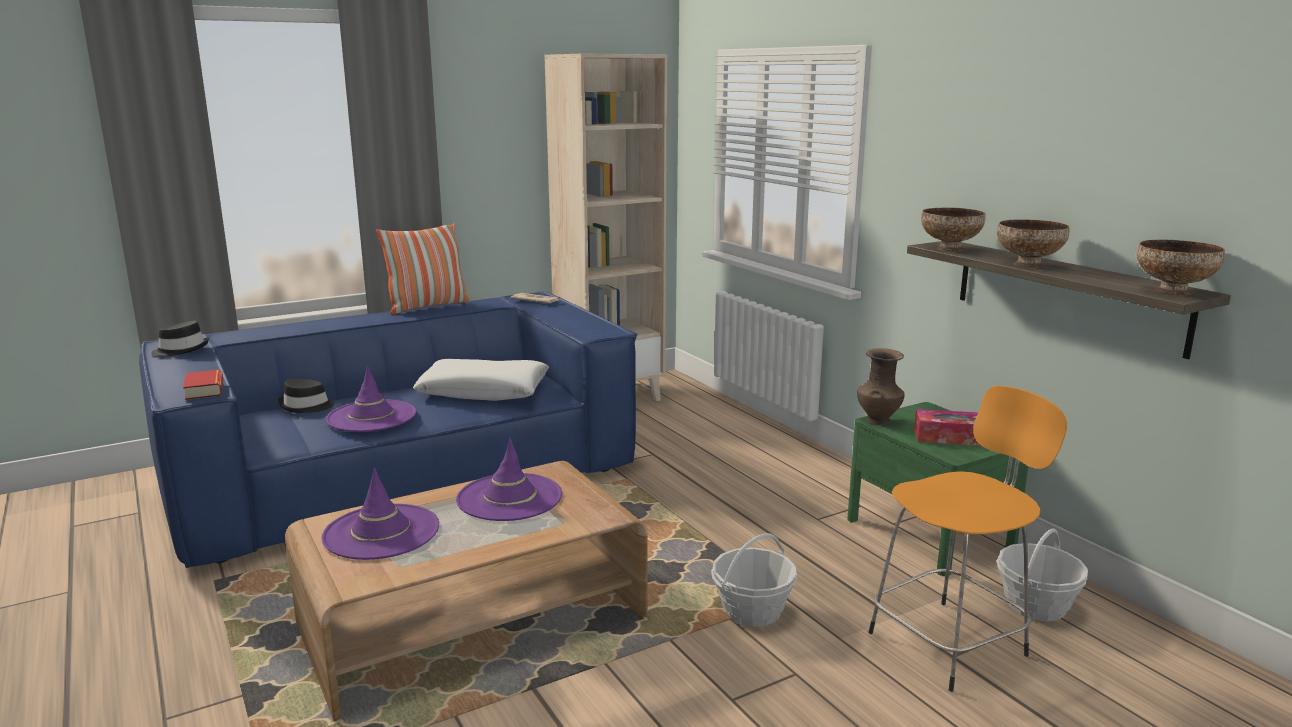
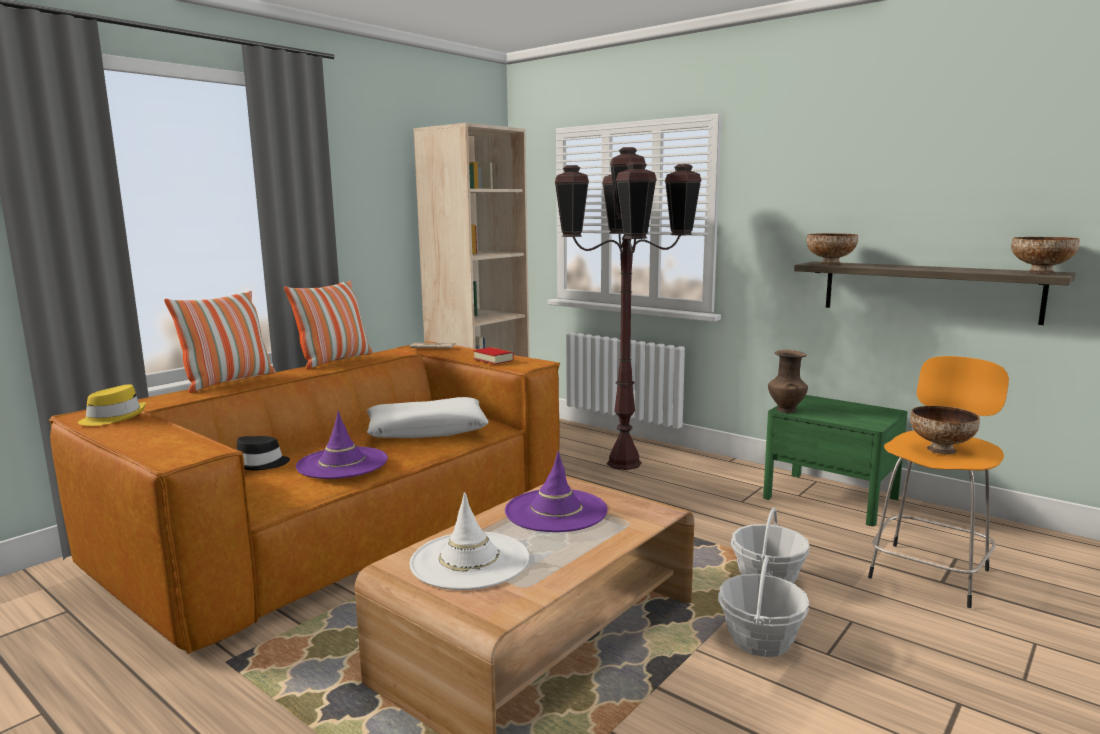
camera: 20 degrees left, 5 degrees down
blue sofa [139,291,637,568] -> brown sofa [49,342,560,654]
black hat [151,321,209,356] -> yellow hat [78,384,146,426]
book [183,370,223,400] -> book moved to [473,347,514,365]
purple hat [322,468,439,560] -> white hat [409,492,529,590]
tissue box [914,409,981,446] -> none
bowl [997,220,1070,268] -> bowl moved to [910,406,980,454]
basket [997,528,1088,621] -> basket moved to [718,556,810,657]
none -> pillow [164,291,276,393]
none -> brown floor lamp [555,147,702,470]

